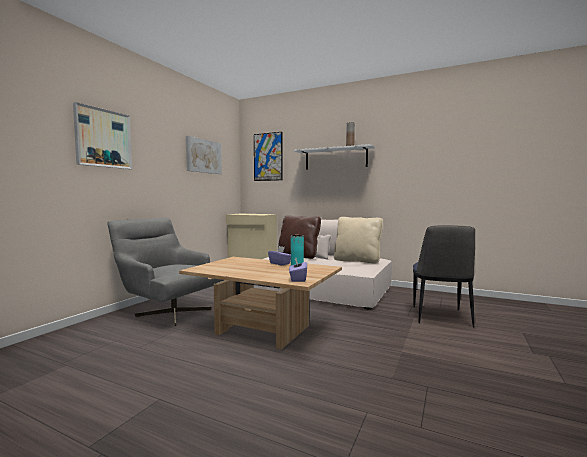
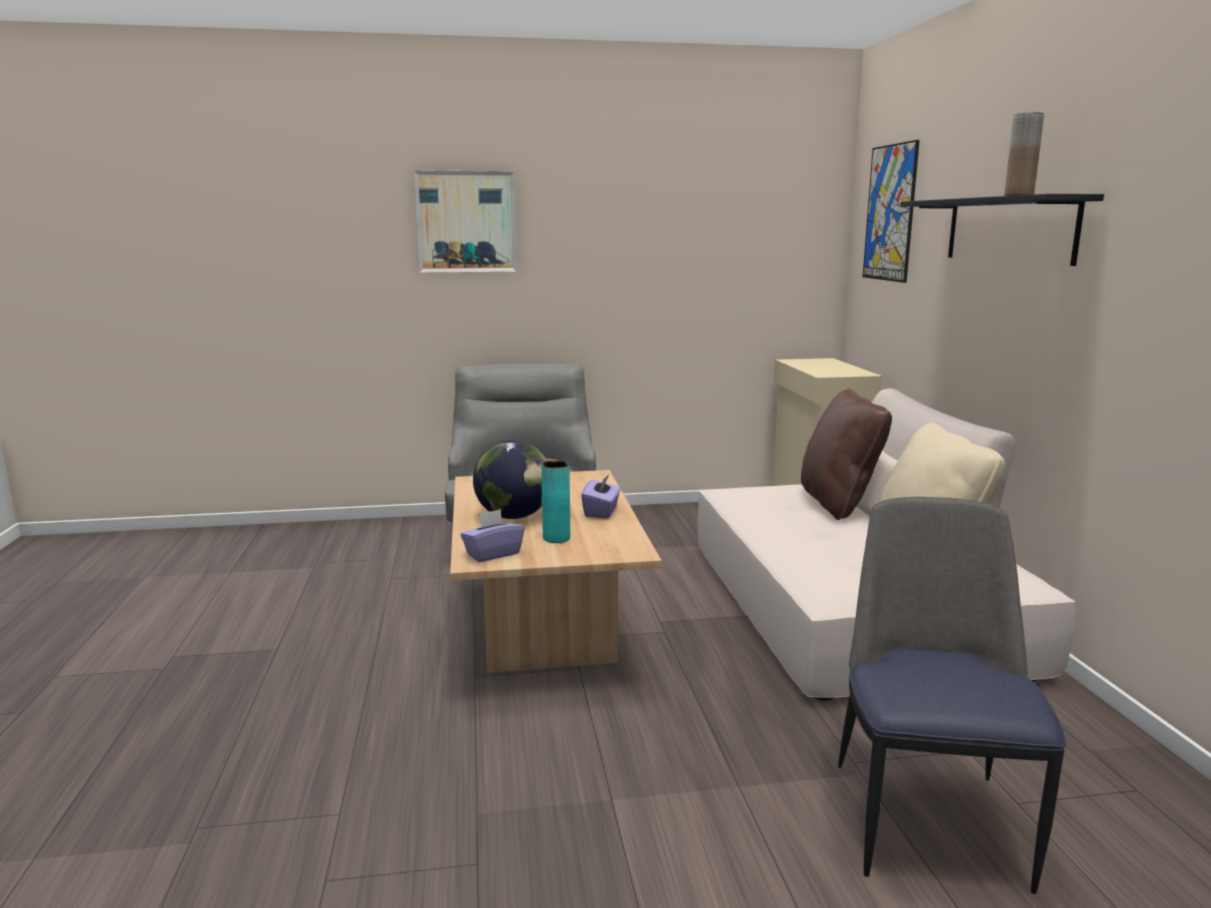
camera: 55 degrees right, 10 degrees up
picture [186,136,222,174] -> none
white shelf [294,144,375,170] -> black shelf [900,194,1104,266]
chair [413,225,475,328] -> chair turned 120 degrees clockwise [838,497,1067,894]
none -> globe [473,440,548,519]

